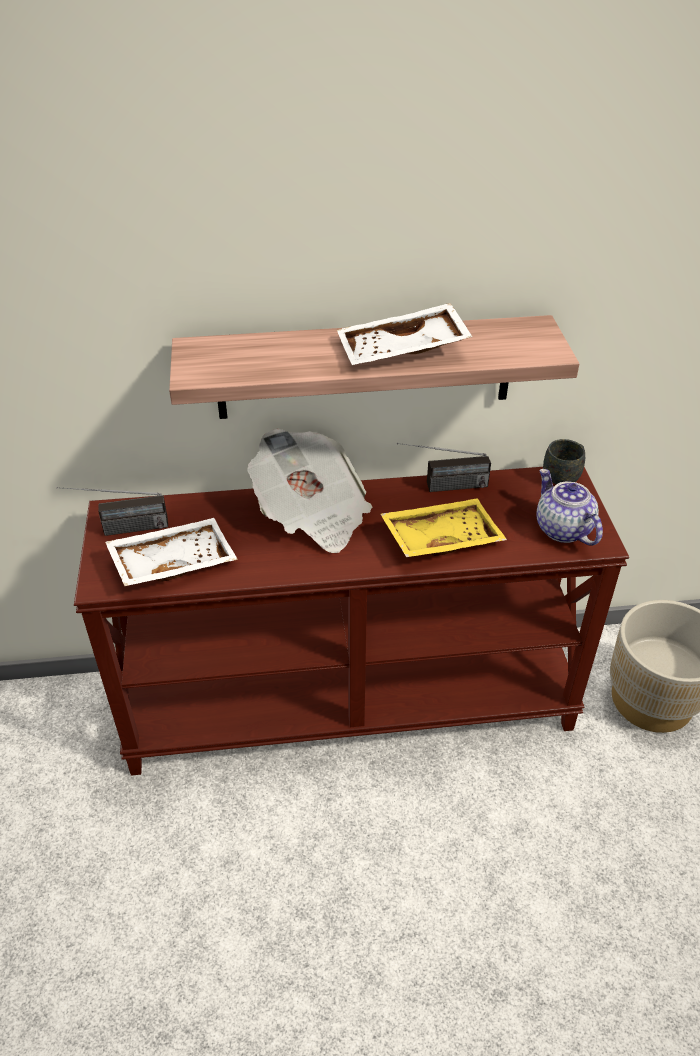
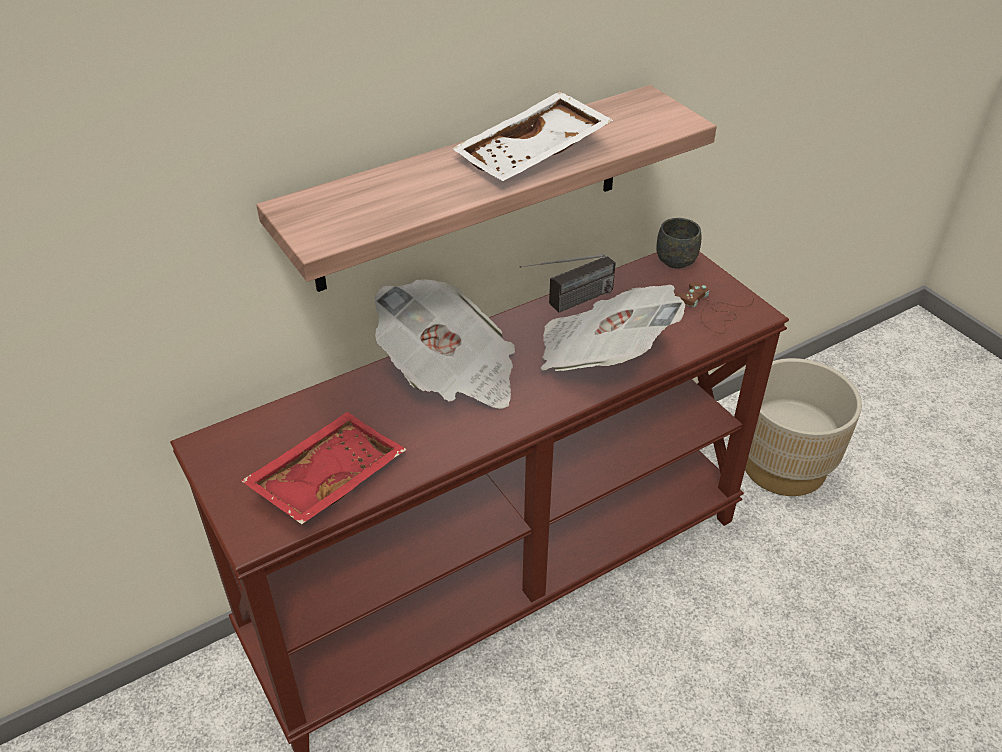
camera: 25 degrees left, 0 degrees up
radio [57,487,168,536] -> none
white tray [105,518,238,586] -> red tray [241,412,407,524]
yellow tray [380,498,507,557] -> newspaper [541,285,685,371]
teapot [537,469,603,546] -> brown game controller [675,282,754,333]

